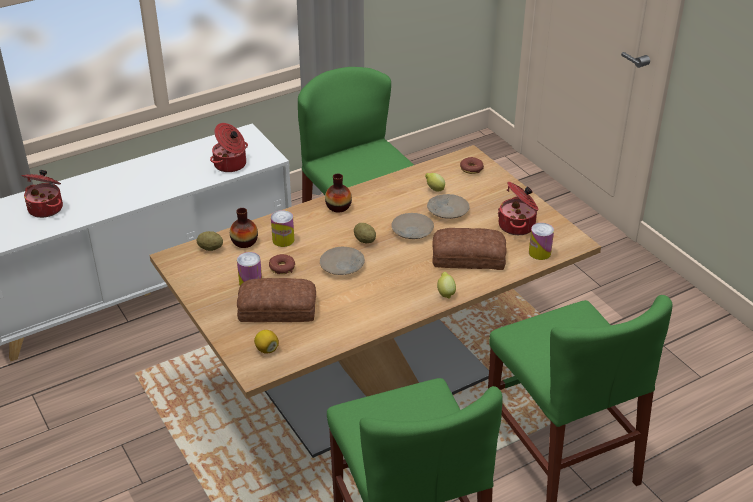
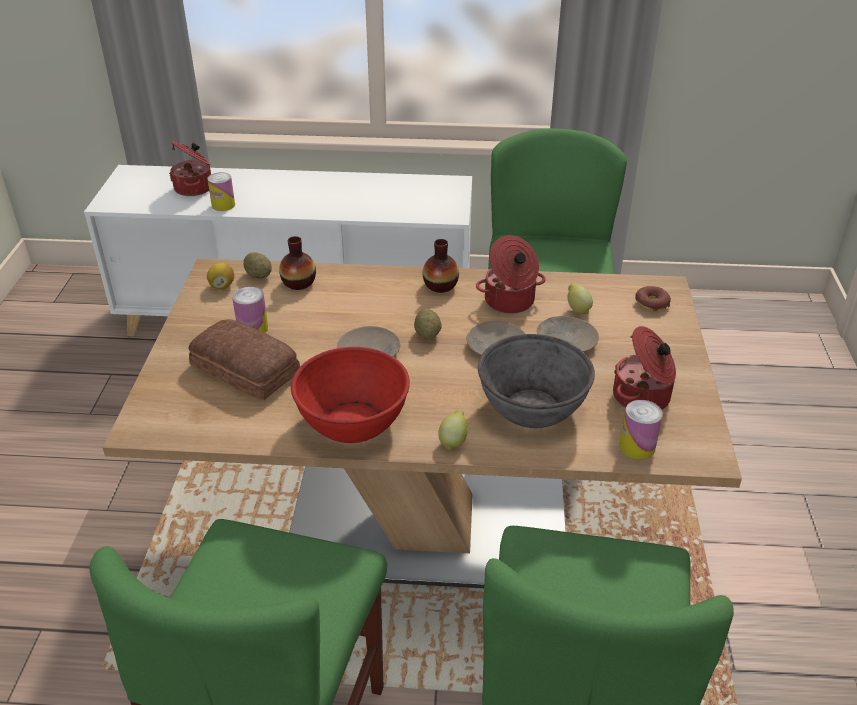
camera: 35 degrees right, 0 degrees up
cooking pot [210,123,248,172] -> cooking pot moved to [476,235,546,313]
lemon [254,330,279,354] -> lemon moved to [207,262,234,290]
donut [269,254,295,274] -> none
can [271,210,294,247] -> can moved to [207,172,235,211]
bread [432,228,507,270] -> grey bowl [478,334,595,428]
none -> red bowl [291,347,410,443]

